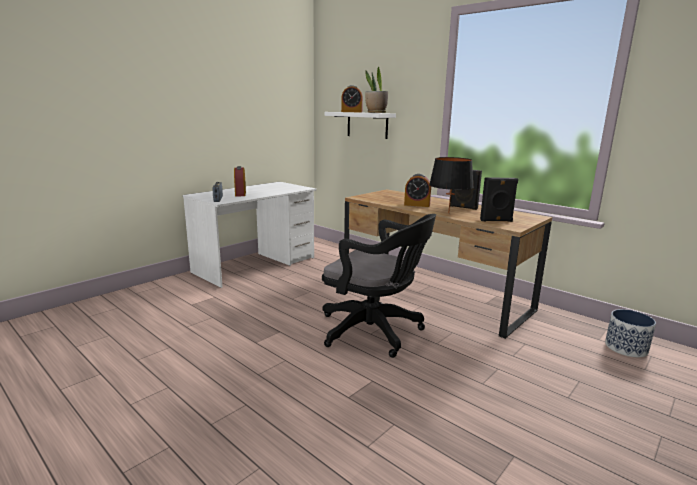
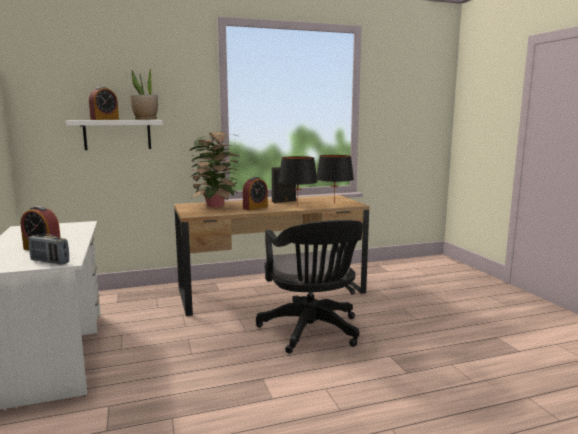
camera: 60 degrees left, 5 degrees down
black office chair [322,214,436,358] -> black office chair turned 105 degrees clockwise [256,220,363,354]
black speaker [480,177,518,222] -> black table lamp [317,155,354,204]
planter [605,309,656,357] -> none
none -> potted plant [189,131,240,207]

